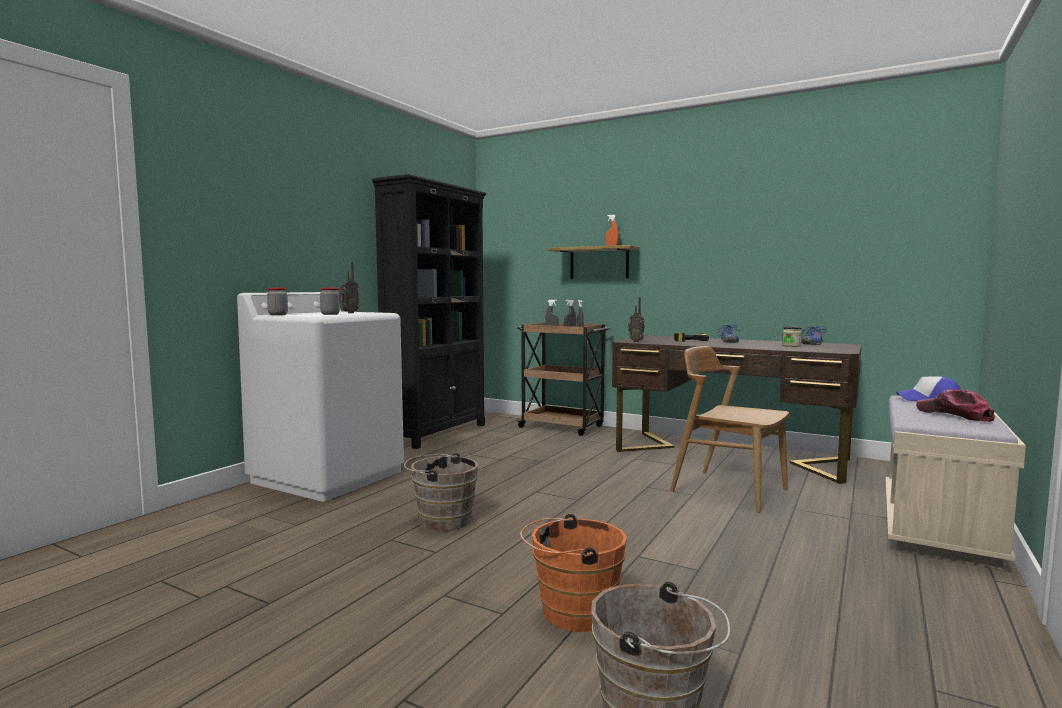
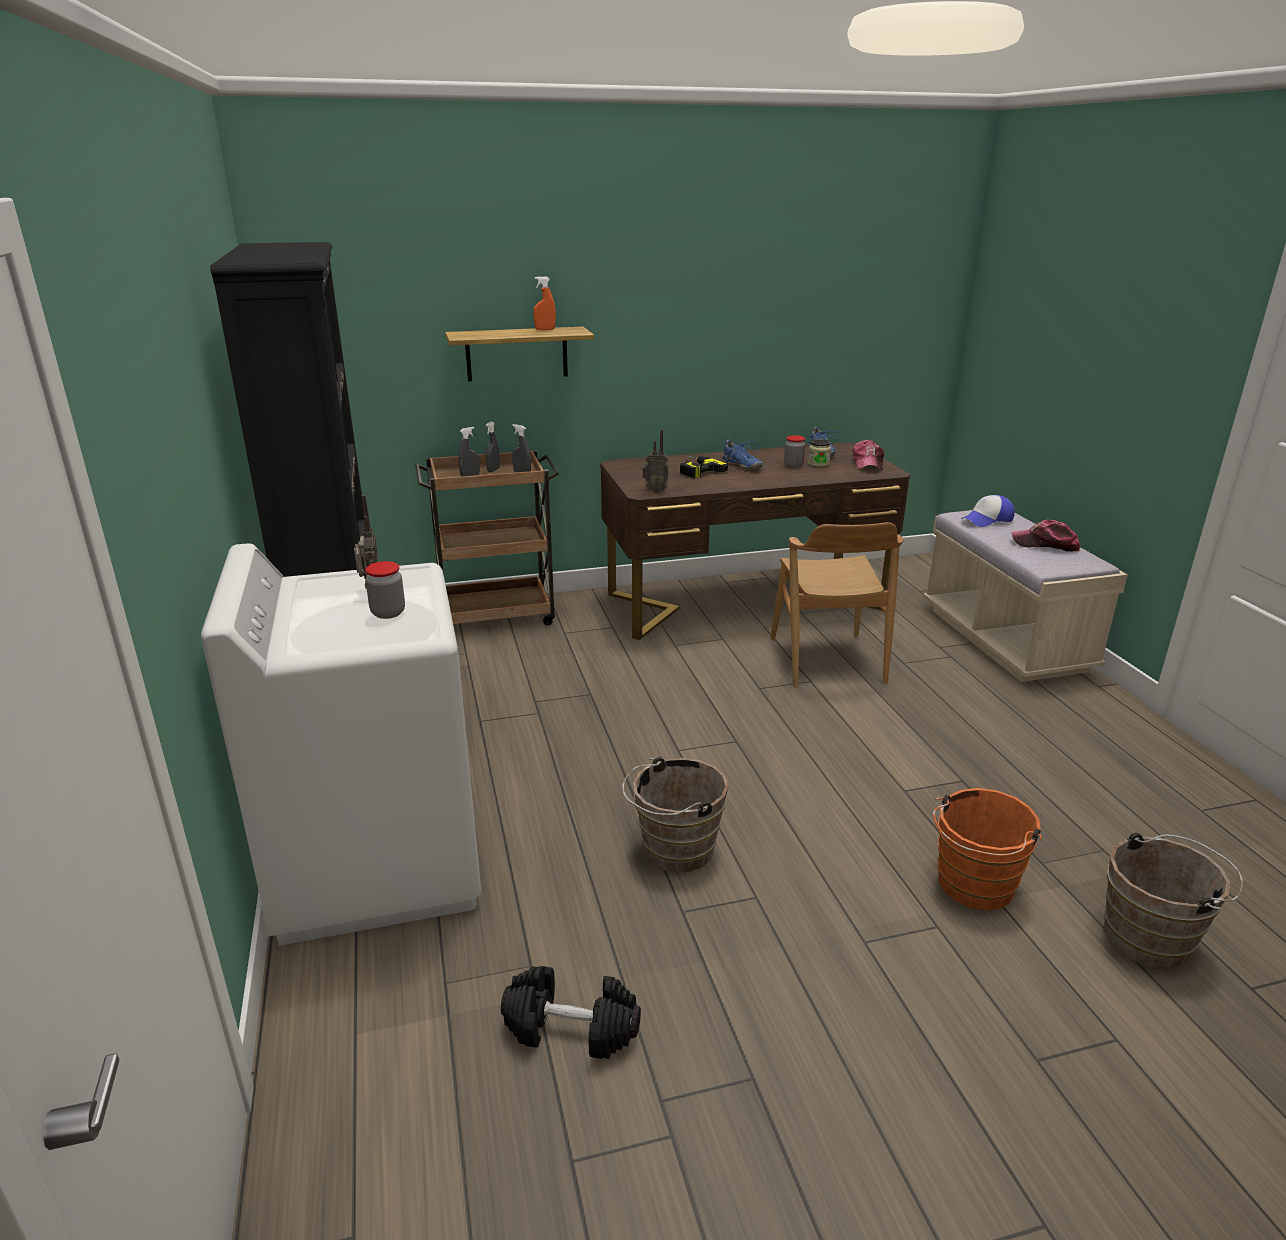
camera: 45 degrees left, 20 degrees up
jar [267,288,288,315] -> jar moved to [784,435,805,468]
brown chair [670,346,789,513] -> brown chair turned 90 degrees counterclockwise [771,522,903,688]
none -> black dumbbell [501,966,641,1059]
none -> cap [852,439,884,470]

